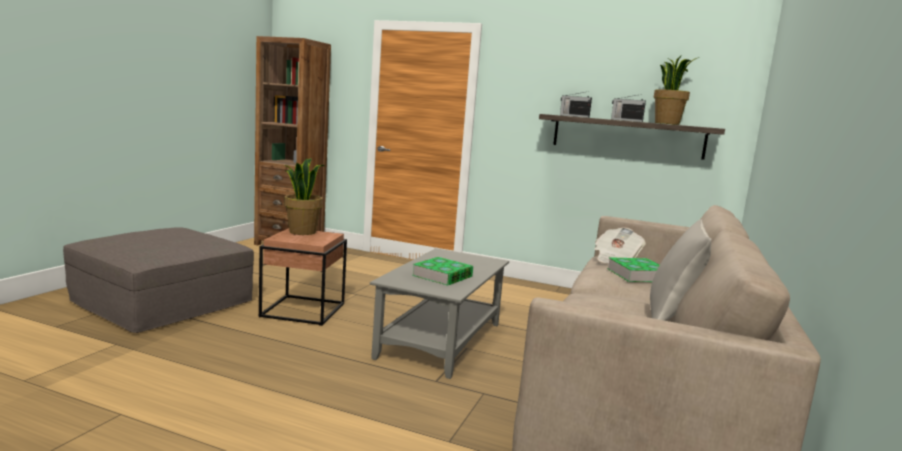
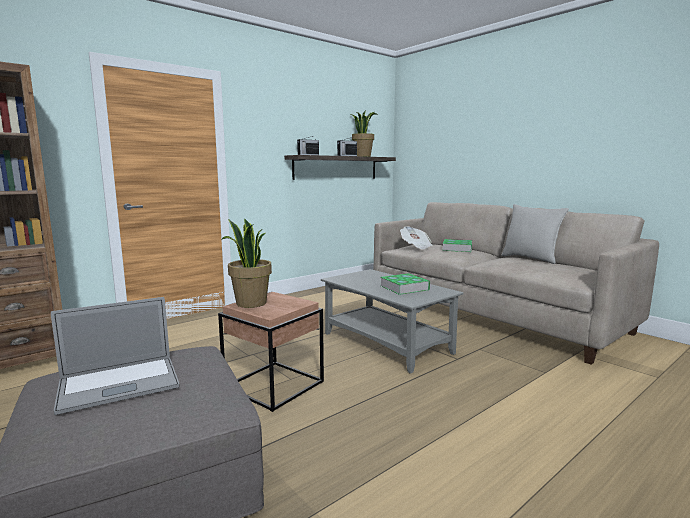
camera: 60 degrees left, 0 degrees up
none -> laptop [51,297,179,415]

